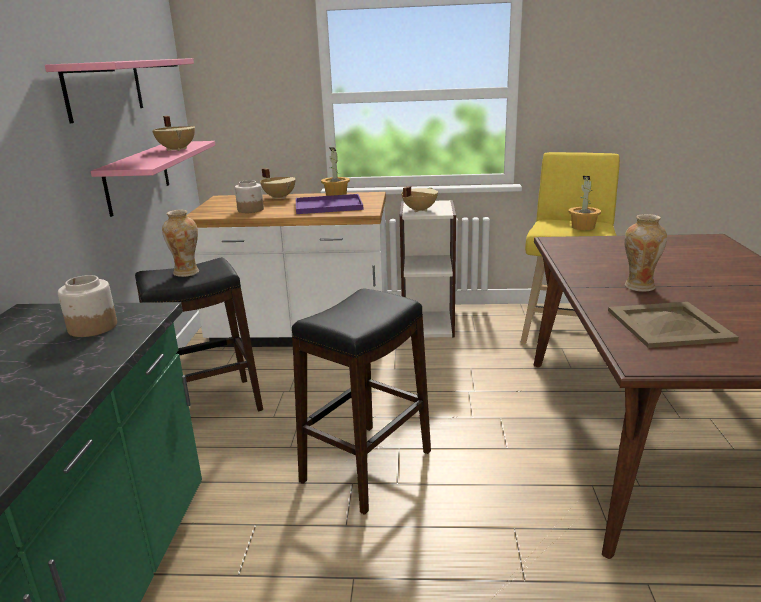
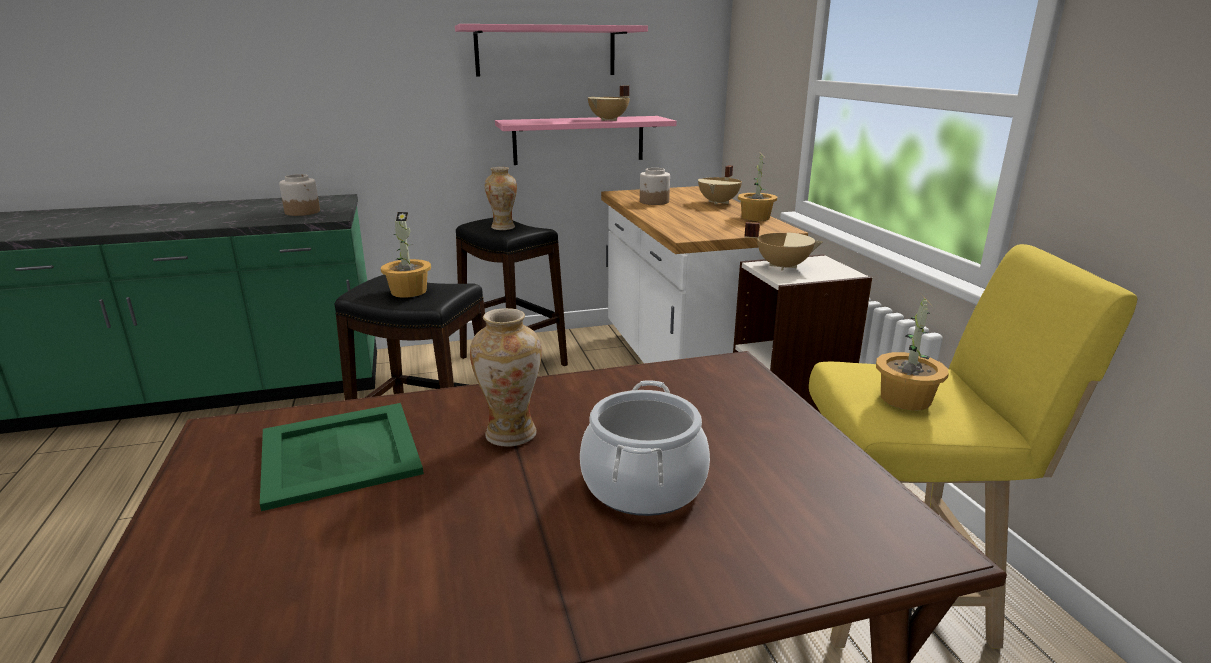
camera: 70 degrees right, 0 degrees up
purple tray [296,194,364,214] -> none
beige tray [608,302,739,348] -> green tray [260,403,424,511]
none -> potted plant [381,212,431,298]
none -> cooking pot [580,380,710,516]

